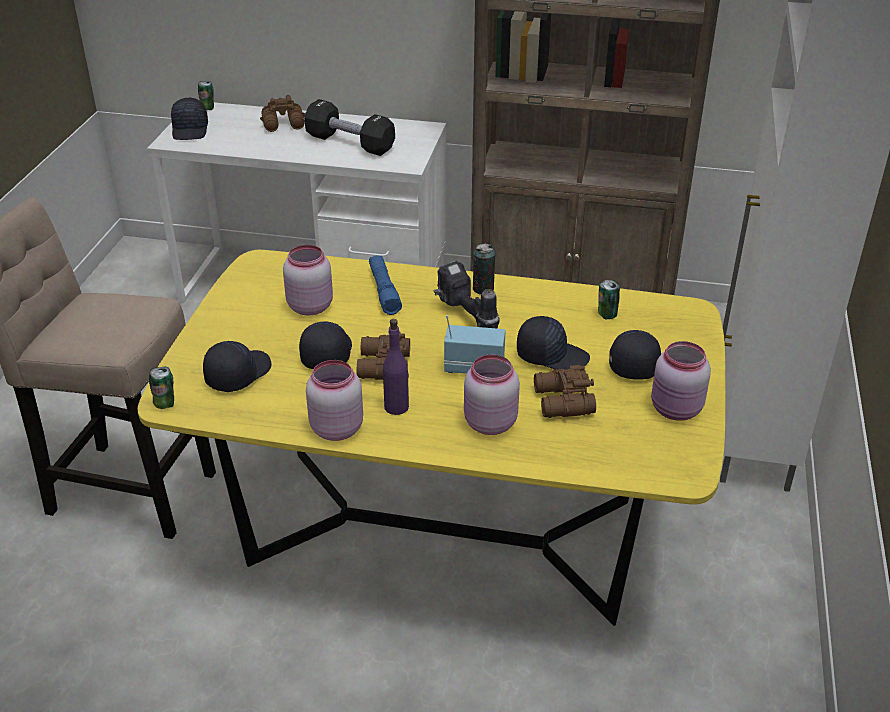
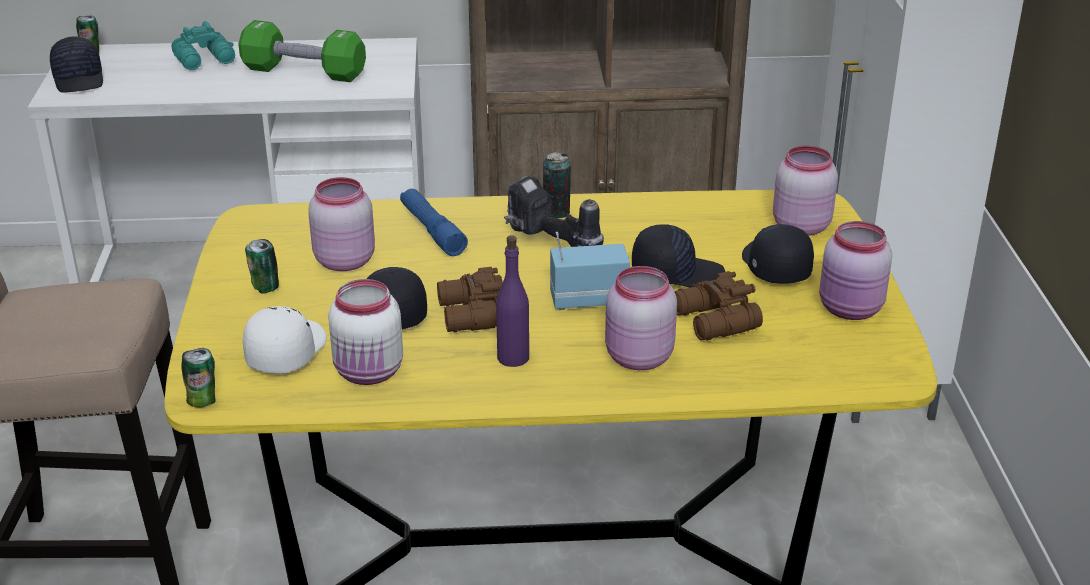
camera: 15 degrees left, 5 degrees down
black cap [203,341,272,392] -> white cap [243,306,327,373]
brown binoculars [260,95,305,132] -> turquoise binoculars [172,21,235,70]
black dumbbell [304,99,395,156] -> green dumbbell [238,20,366,82]
pink jar [306,360,363,441] -> pink jar moved to [773,146,838,236]
can [598,280,620,319] -> can moved to [245,239,279,294]
none -> white jar [328,279,403,385]

